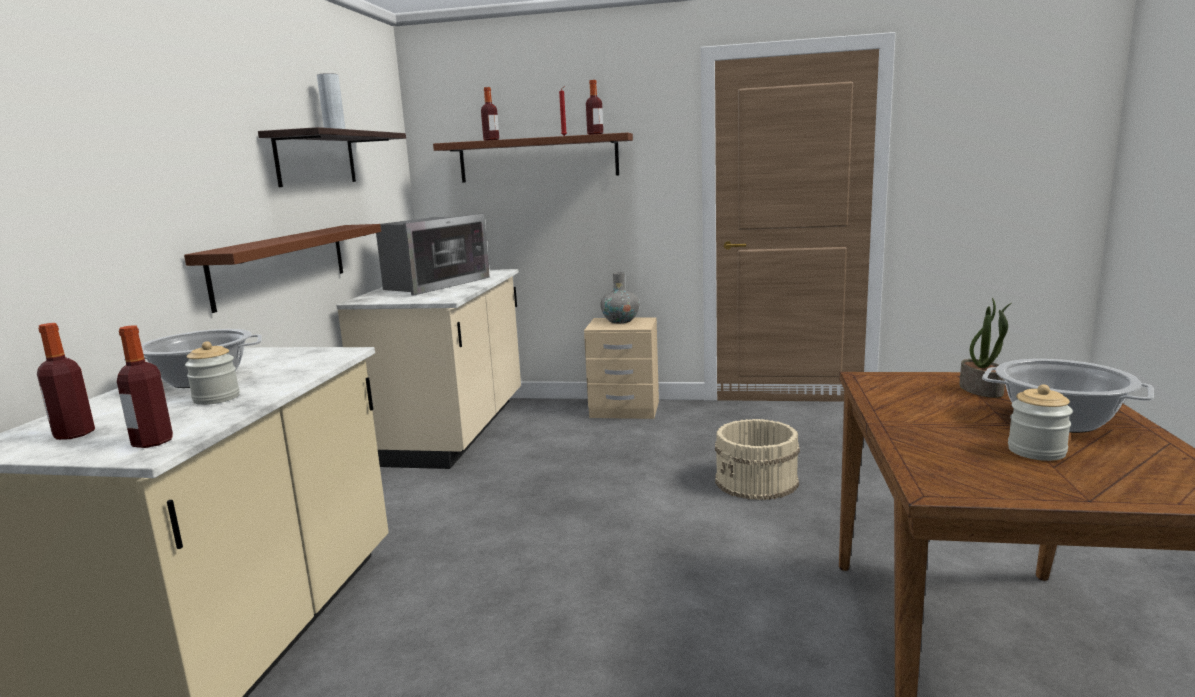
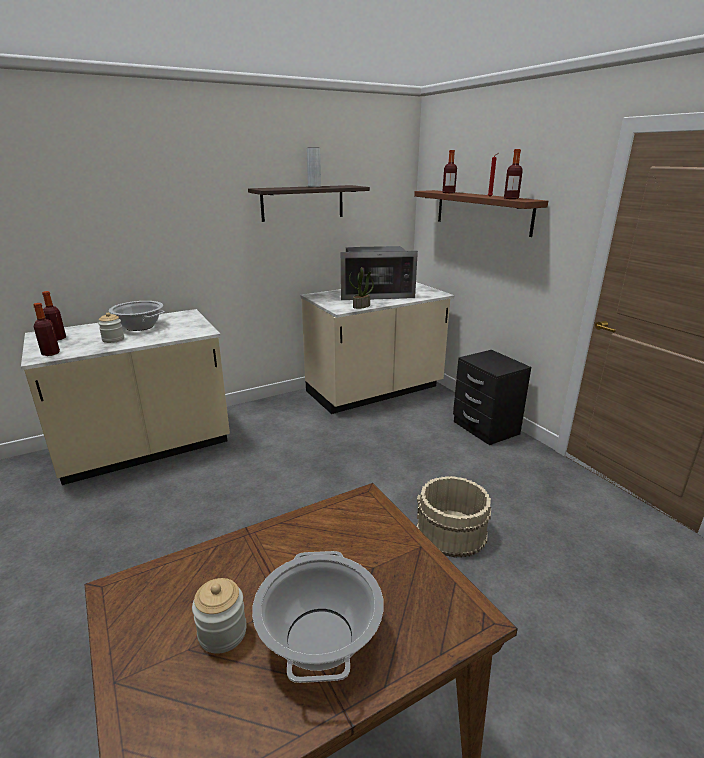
camera: 50 degrees right, 10 degrees up
brown shelf [184,224,381,313] -> none
beige nightstand [584,317,659,419] -> black nightstand [453,350,531,445]
grey vase [601,272,639,324] -> none
potted plant [959,298,1011,398] -> potted plant moved to [349,267,374,309]

